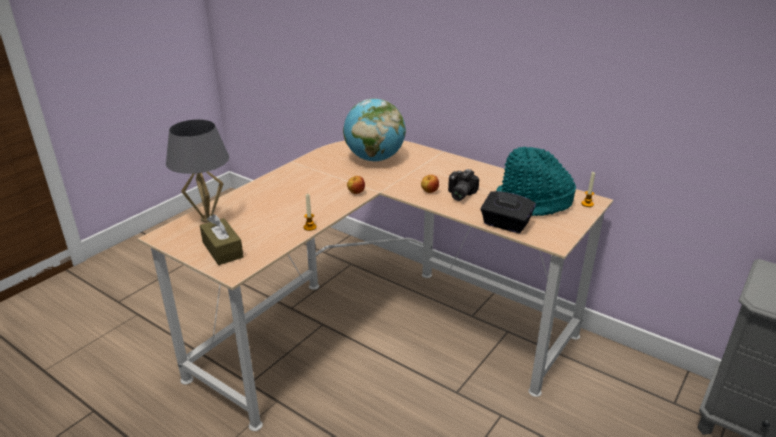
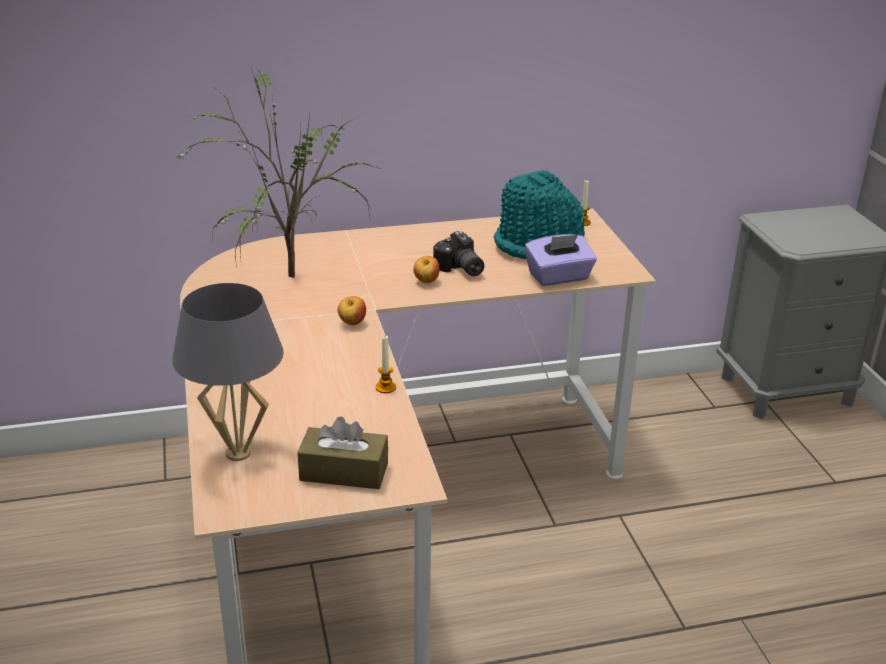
camera: 50 degrees left, 0 degrees up
globe [343,98,406,162] -> potted plant [172,65,380,278]
black tissue box [480,191,536,233] -> purple tissue box [525,234,597,286]

